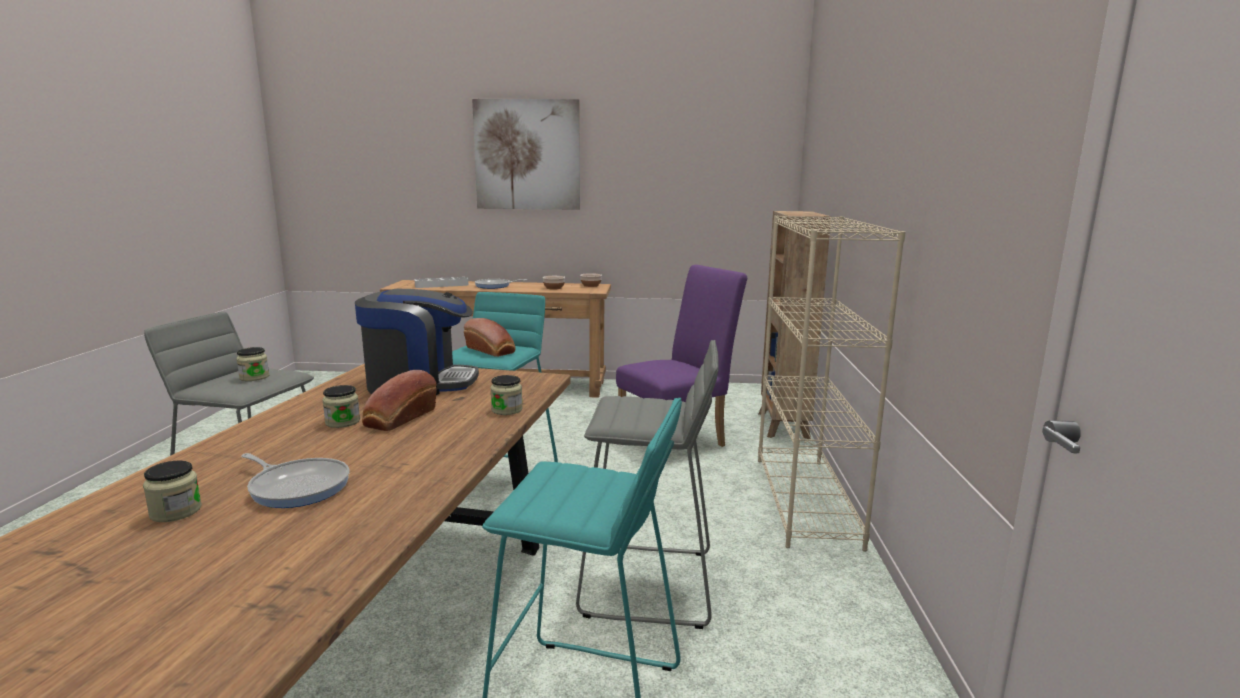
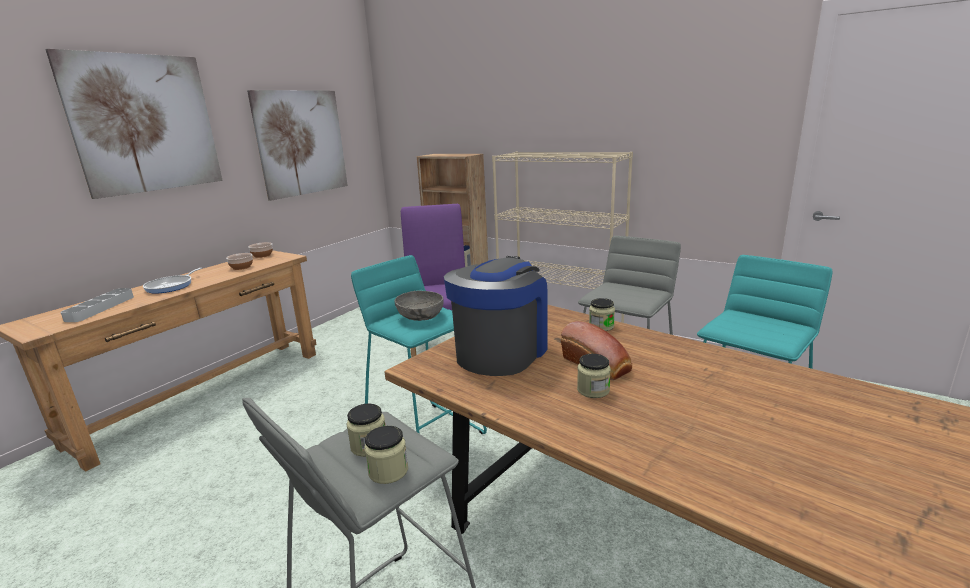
camera: 60 degrees left, 5 degrees up
jar [143,461,202,522] -> jar moved to [364,426,408,484]
frying pan [241,453,350,508] -> none
bread [464,318,516,357] -> grey bowl [394,290,443,321]
none -> picture [247,90,348,201]

